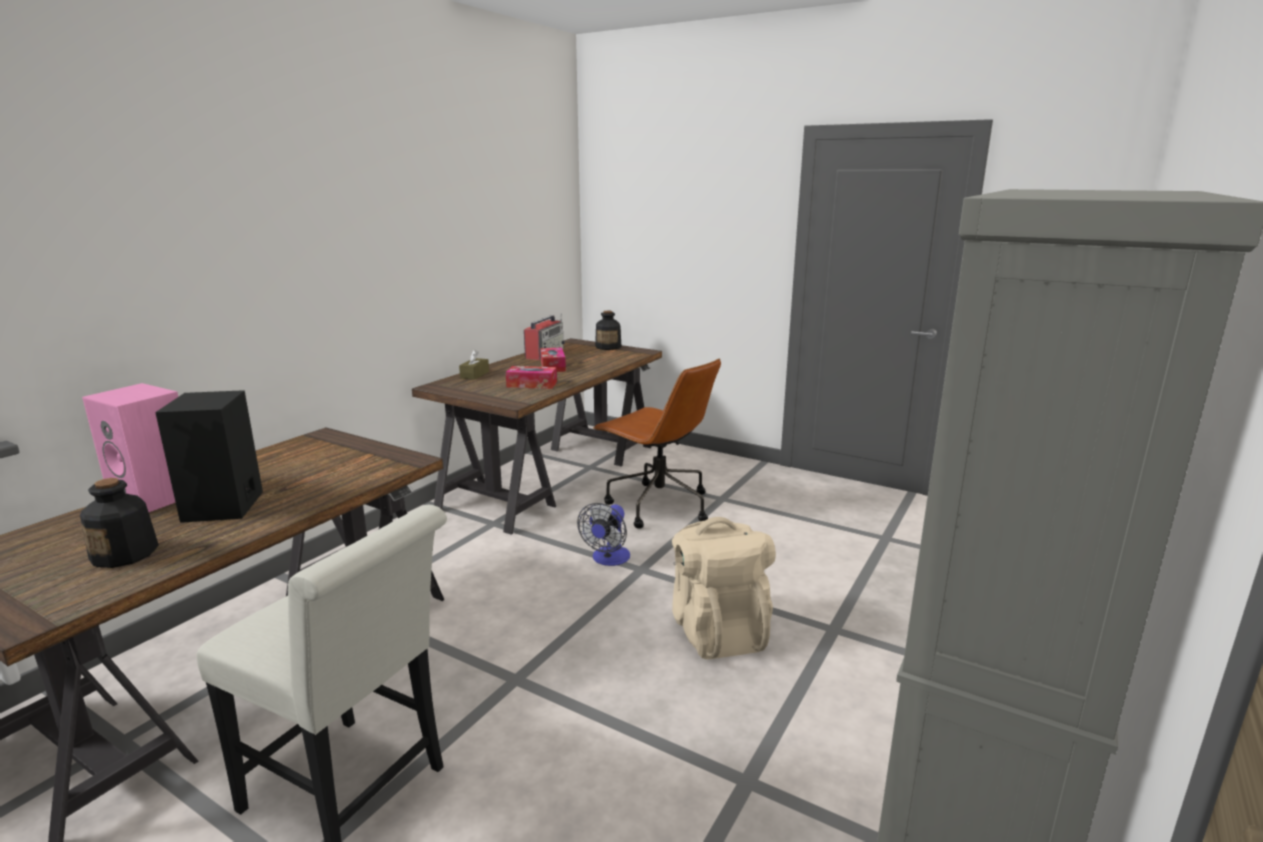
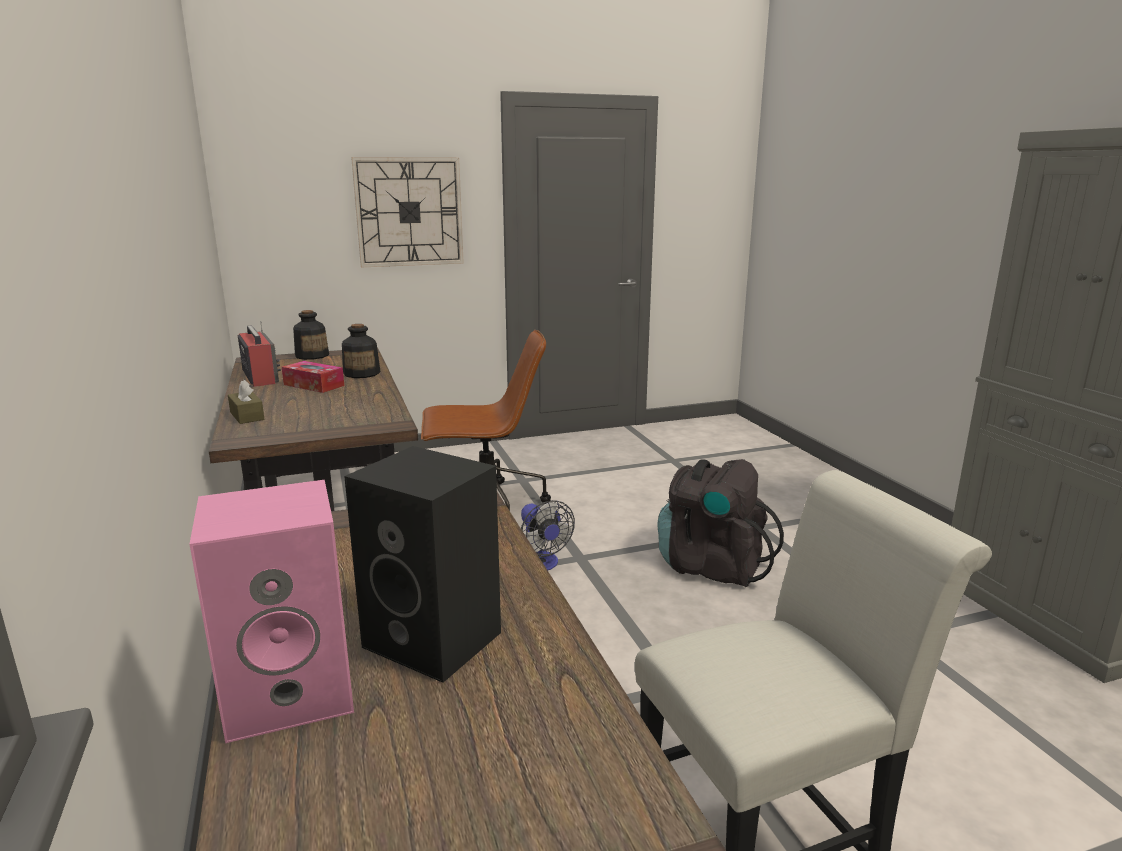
camera: 50 degrees left, 0 degrees up
bottle [80,478,159,568] -> bottle moved to [342,324,381,378]
tissue box [506,366,557,389] -> none
beige backpack [672,517,776,659] -> black backpack [658,459,784,587]
none -> wall clock [351,157,464,267]

